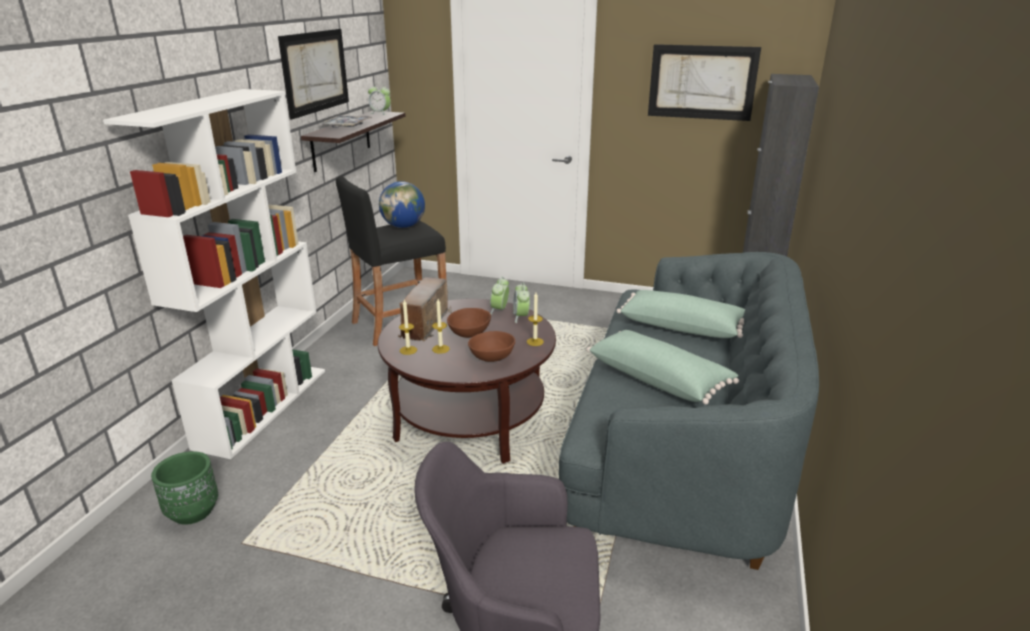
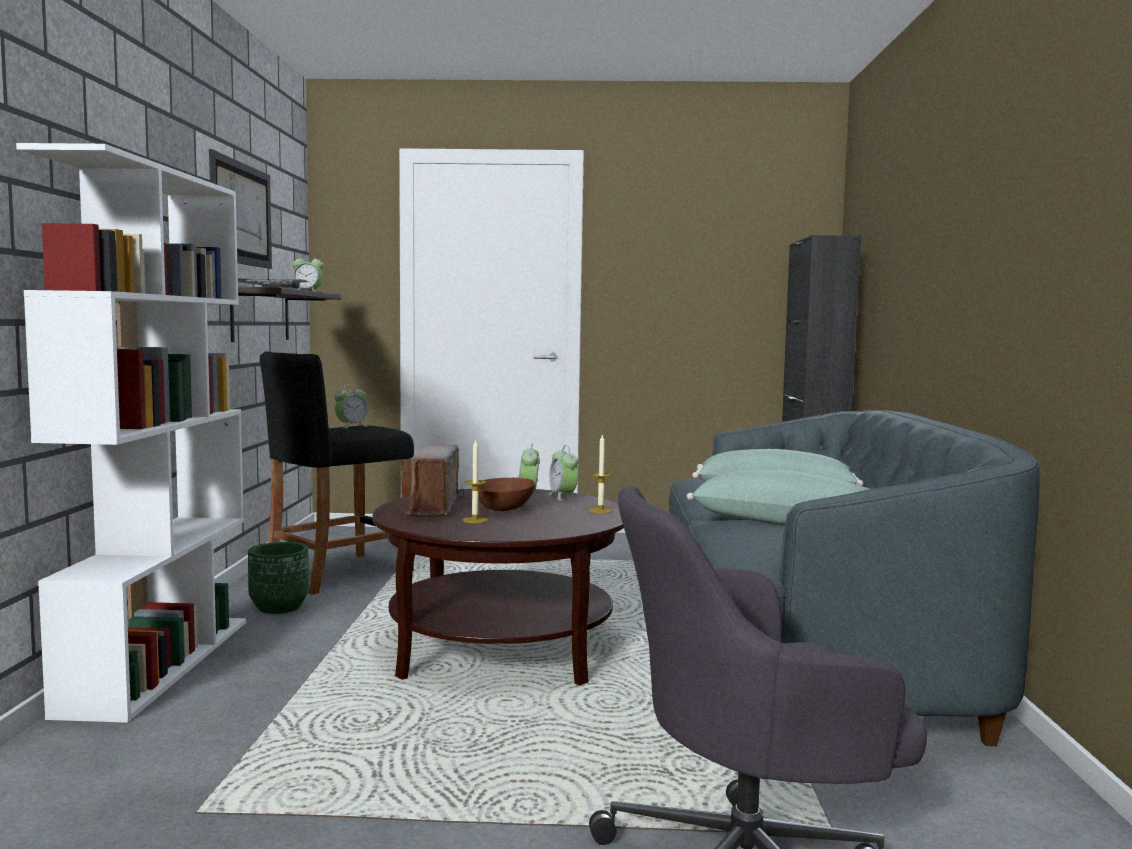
camera: 15 degrees left, 20 degrees down
green planter [151,451,218,525] -> green planter moved to [248,542,309,614]
globe [379,181,425,228] -> alarm clock [334,384,367,428]
candle [399,299,417,355] -> none
brown bowl [468,331,515,362] -> none
picture [648,44,761,121] -> none

